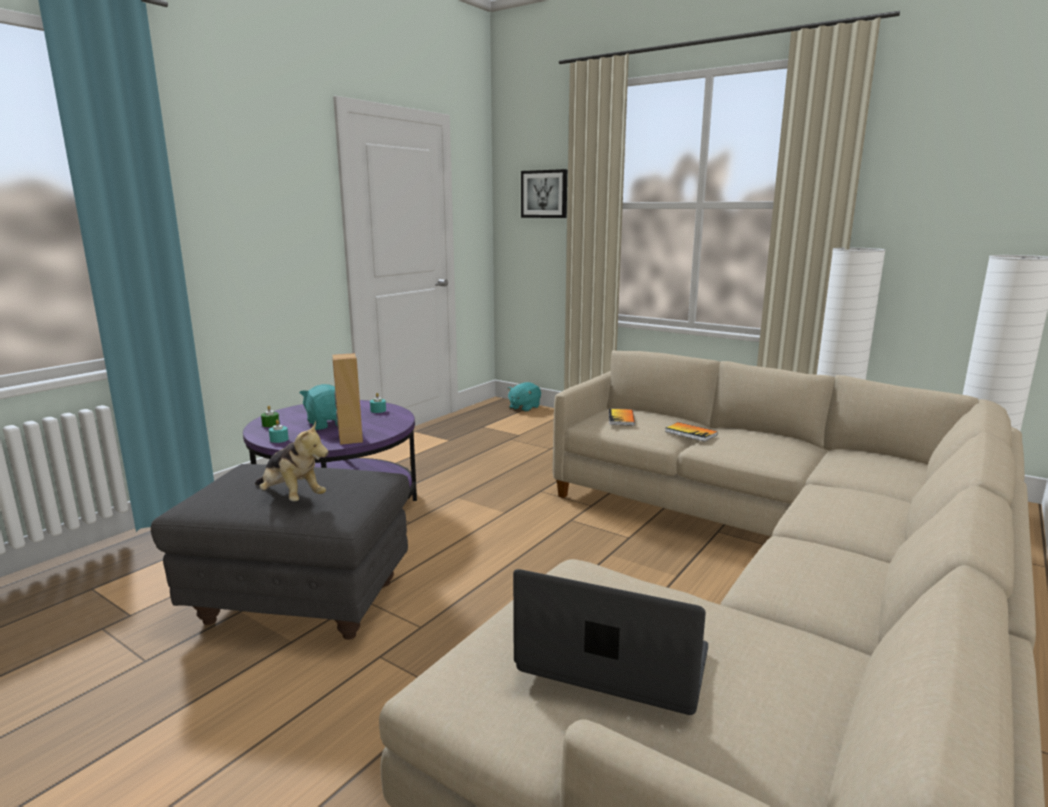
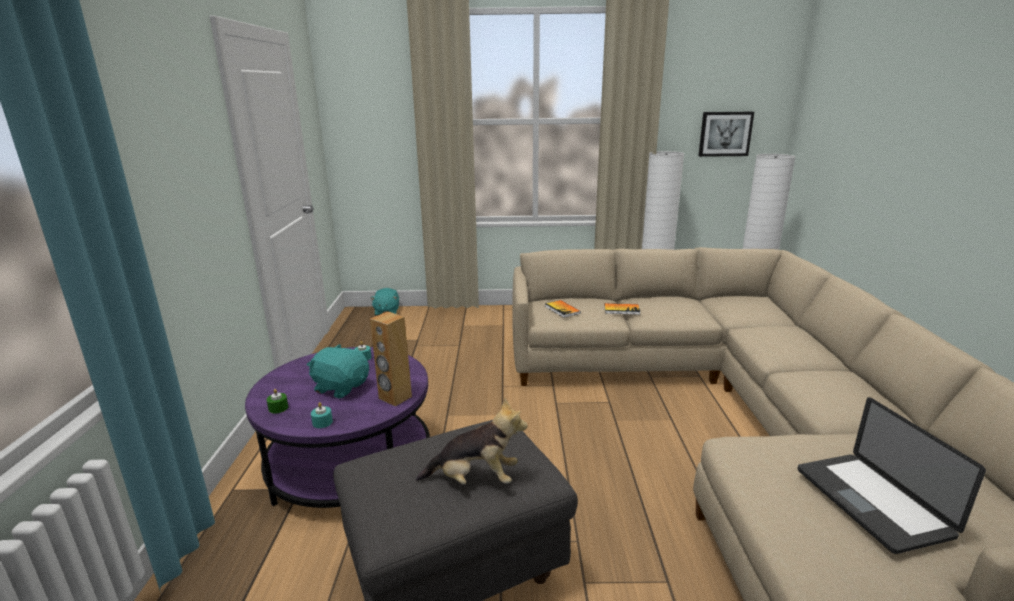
camera: 35 degrees left, 5 degrees up
laptop [513,569,708,715] -> laptop turned 90 degrees counterclockwise [798,397,986,554]
picture [521,169,567,218] -> picture moved to [699,112,754,157]

